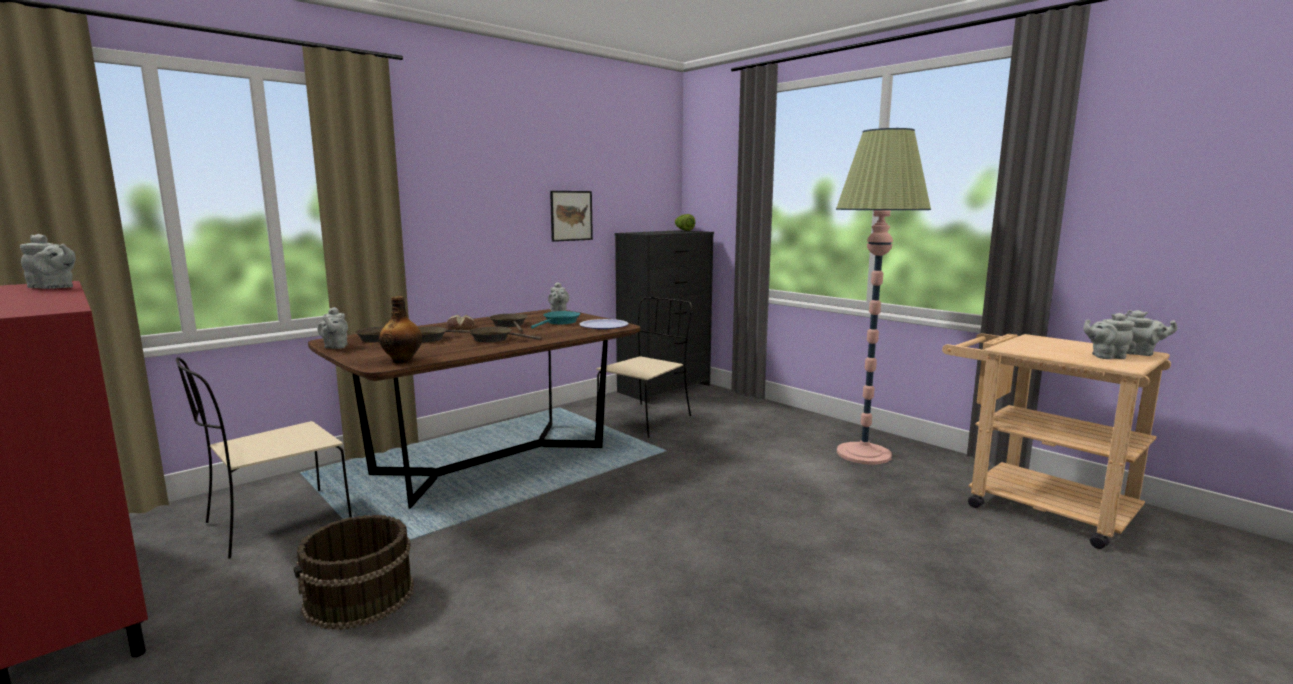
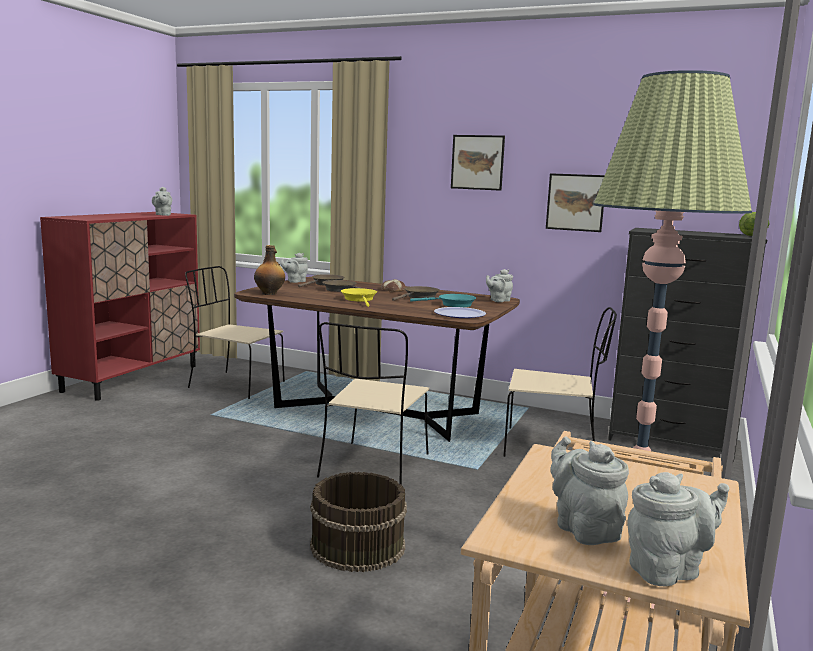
camera: 65 degrees right, 0 degrees up
brown bucket [293,515,414,630] -> brown bucket moved to [310,472,407,572]
brown frying pan [469,326,542,343] -> yellow frying pan [341,288,377,307]
grey teapot [1125,310,1177,356] -> grey teapot turned 120 degrees counterclockwise [627,472,730,587]
none -> beige chair [317,322,429,484]
none -> picture [451,135,505,191]

